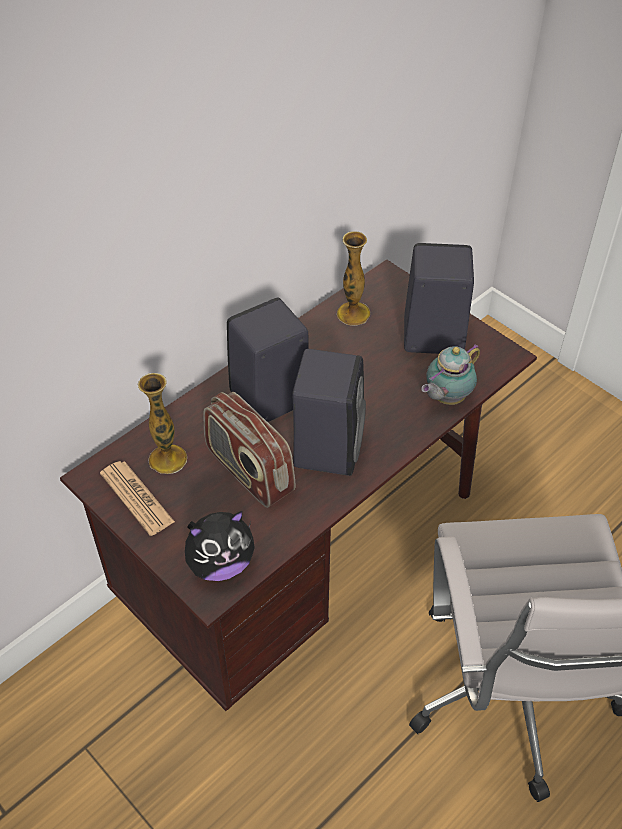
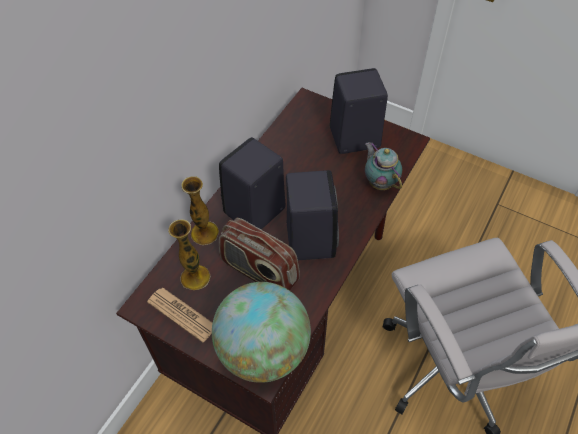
camera: 15 degrees left, 5 degrees up
plush toy [185,511,255,581] -> globe [212,282,311,383]
vase [337,231,370,326] -> vase moved to [181,176,219,245]
teapot [421,344,480,405] -> teapot turned 120 degrees clockwise [365,142,402,190]

